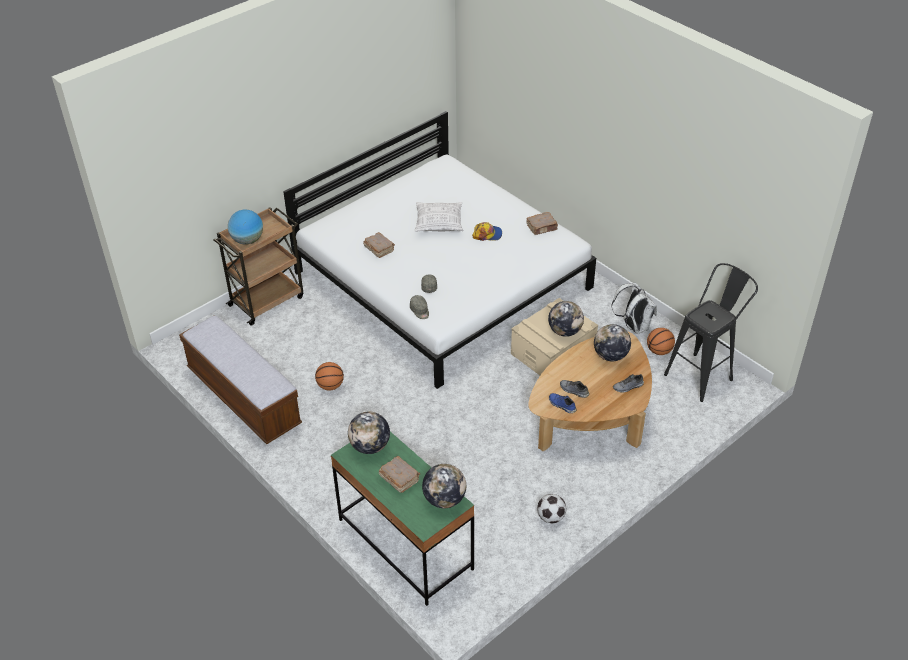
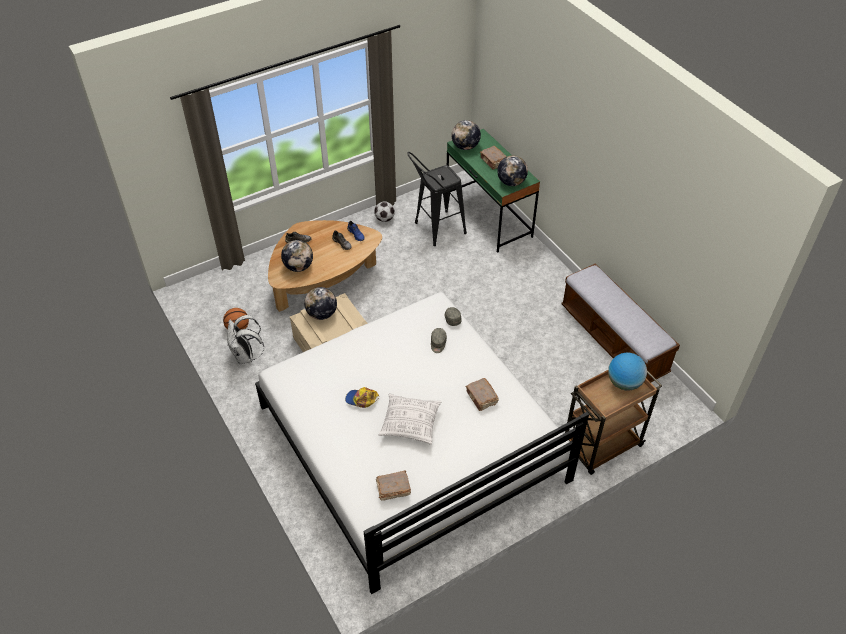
camera: 170 degrees left, 5 degrees up
basketball [315,362,344,390] -> none
brown book [526,212,558,235] -> brown book moved to [376,470,411,501]
black stool [664,263,758,402] -> black stool moved to [407,152,467,246]

